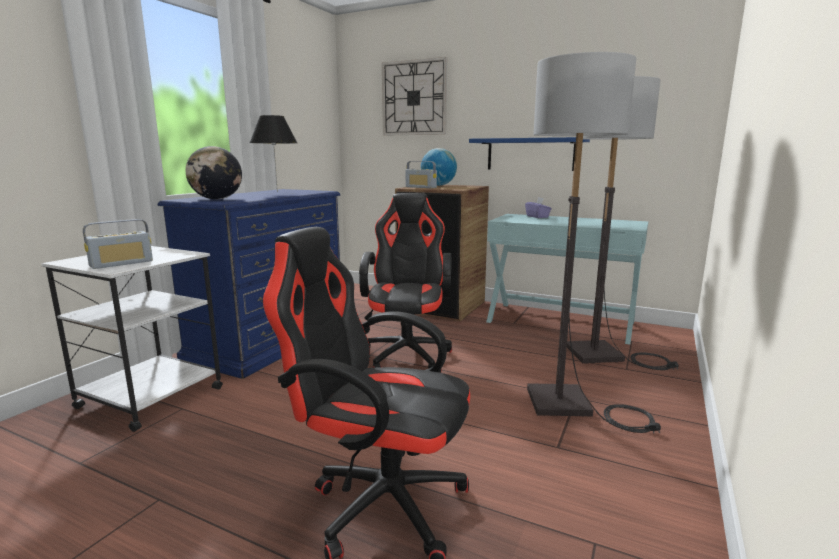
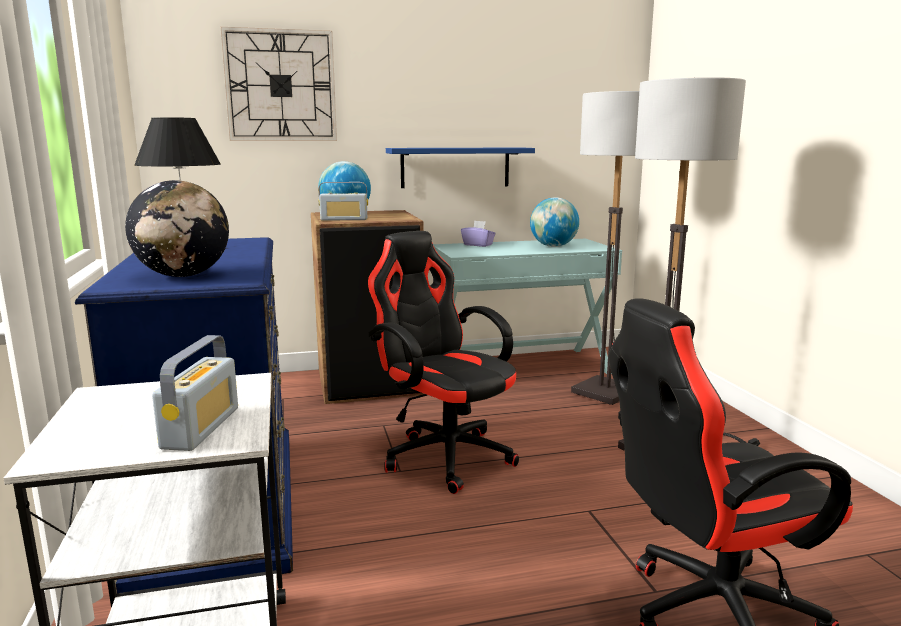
camera: 40 degrees left, 0 degrees up
none -> globe [530,197,579,247]

